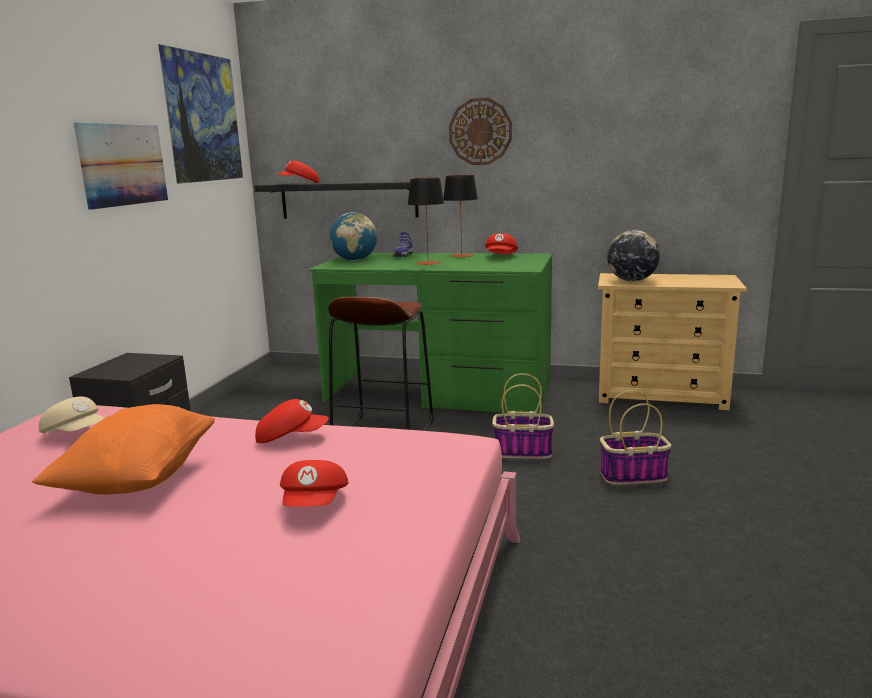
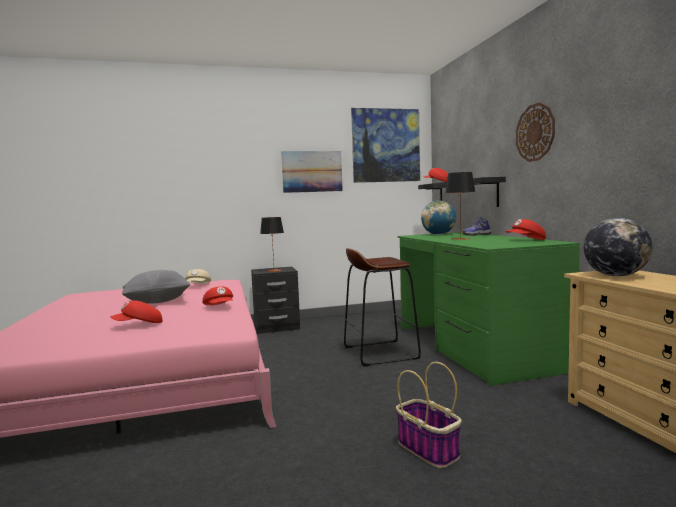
camera: 60 degrees right, 10 degrees down
orange pillow [32,404,215,494] -> grey pillow [122,270,191,304]
table lamp [443,175,478,258] -> table lamp moved to [260,217,284,272]
basket [492,373,554,459] -> none

